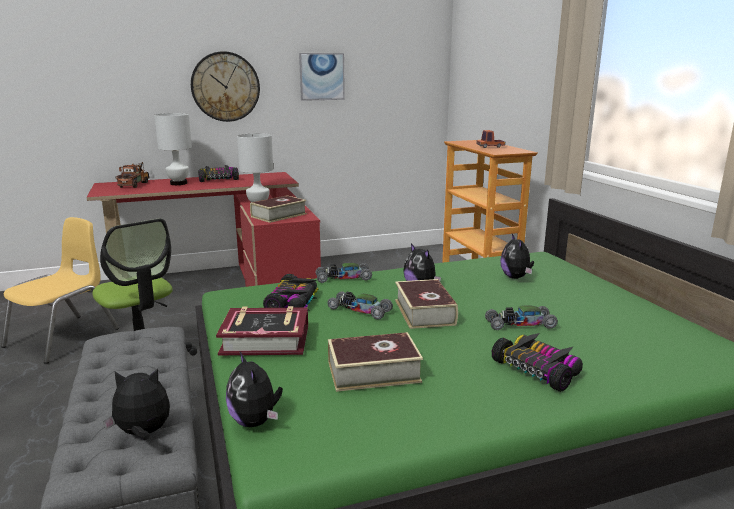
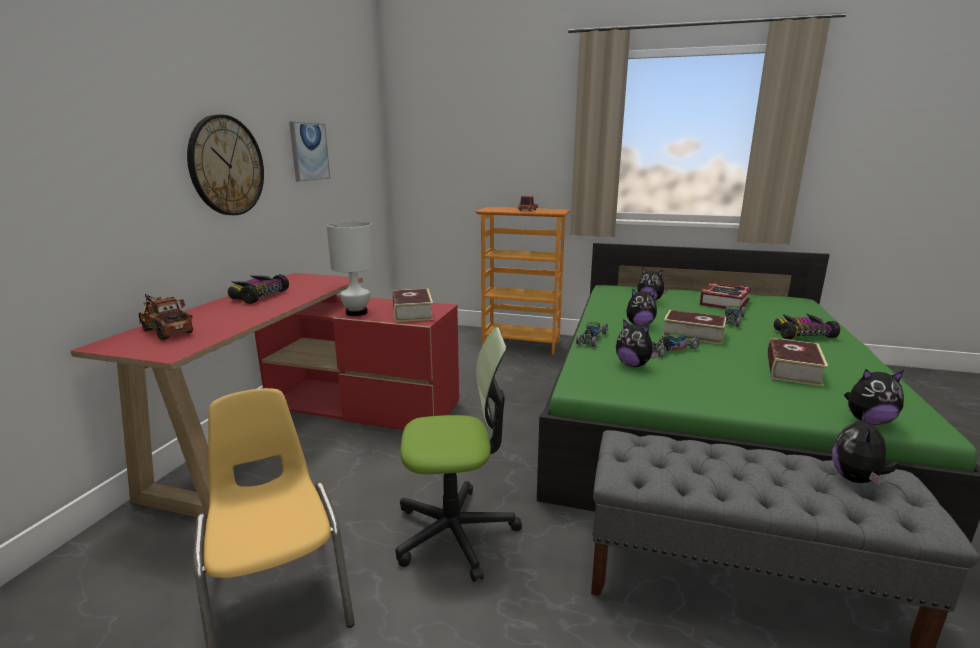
camera: 55 degrees left, 0 degrees up
white table lamp [154,113,192,185] -> none
book [216,306,308,355] -> book moved to [700,282,752,311]
toy car [263,274,319,311] -> plush toy [616,319,659,367]

